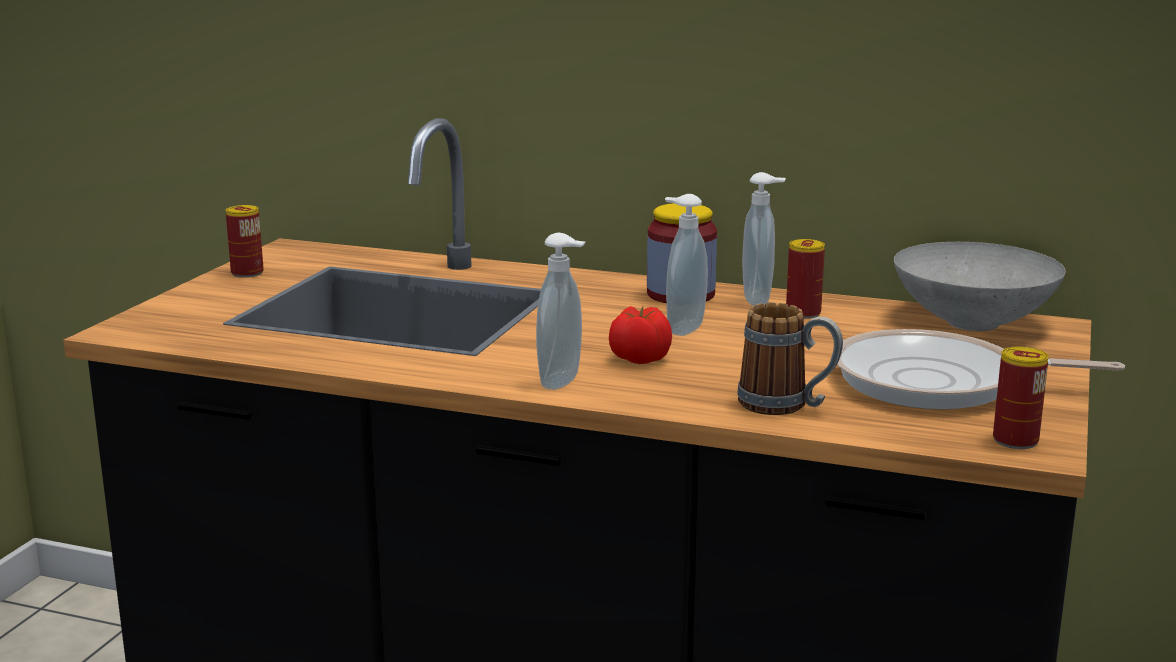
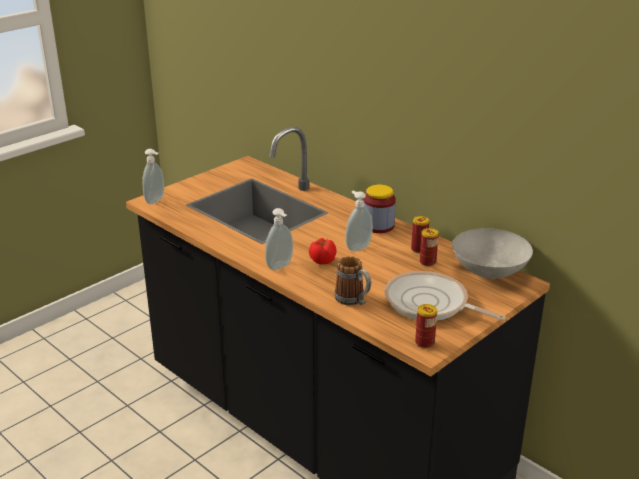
camera: 25 degrees right, 10 degrees up
can [226,205,264,278] -> can moved to [420,228,439,266]
soap dispenser [742,172,786,306] -> soap dispenser moved to [143,149,164,204]

